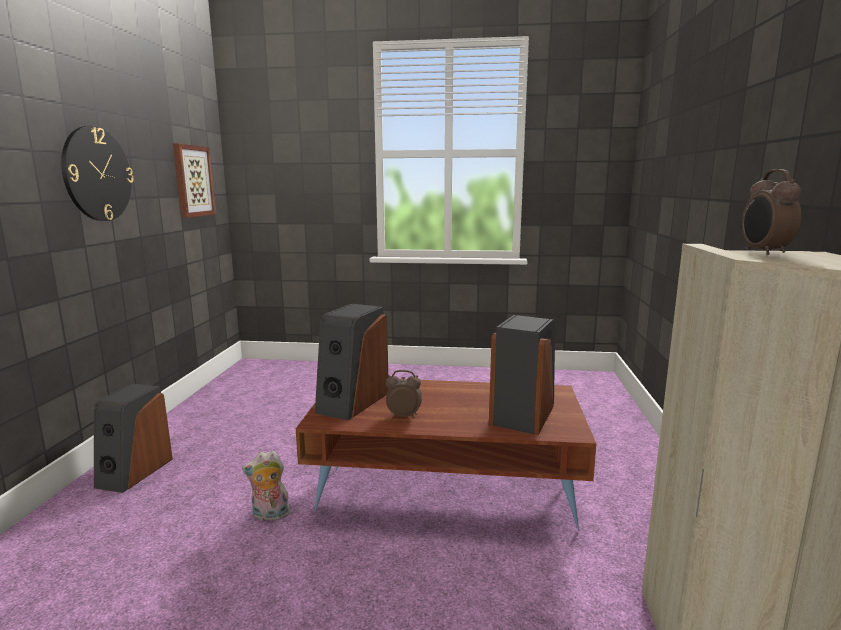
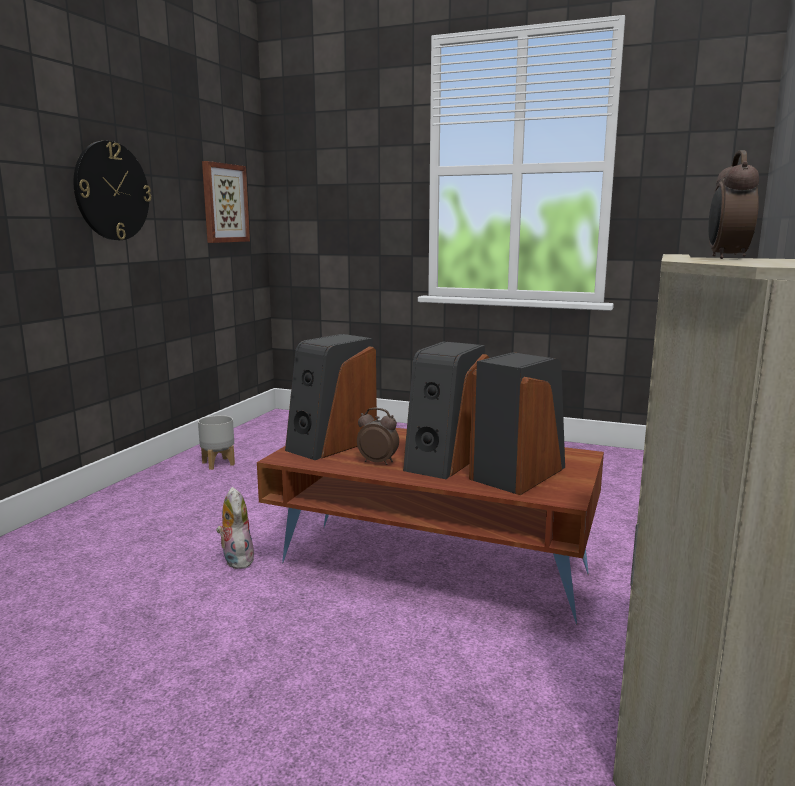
camera: 15 degrees right, 0 degrees up
speaker [94,384,173,493] -> speaker moved to [403,341,489,479]
plush toy [242,451,290,521] -> plush toy turned 60 degrees clockwise [216,487,255,569]
none -> grey planter [198,415,235,470]

